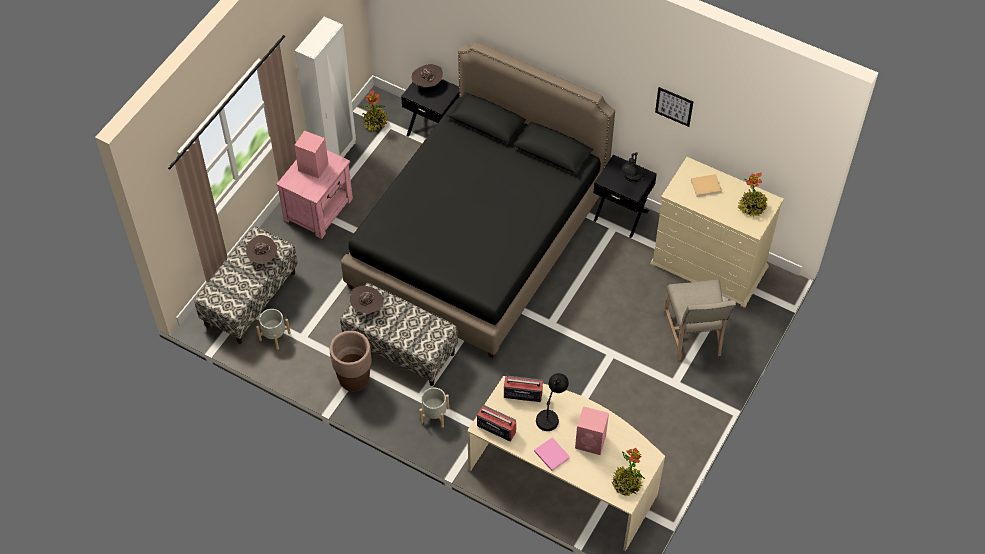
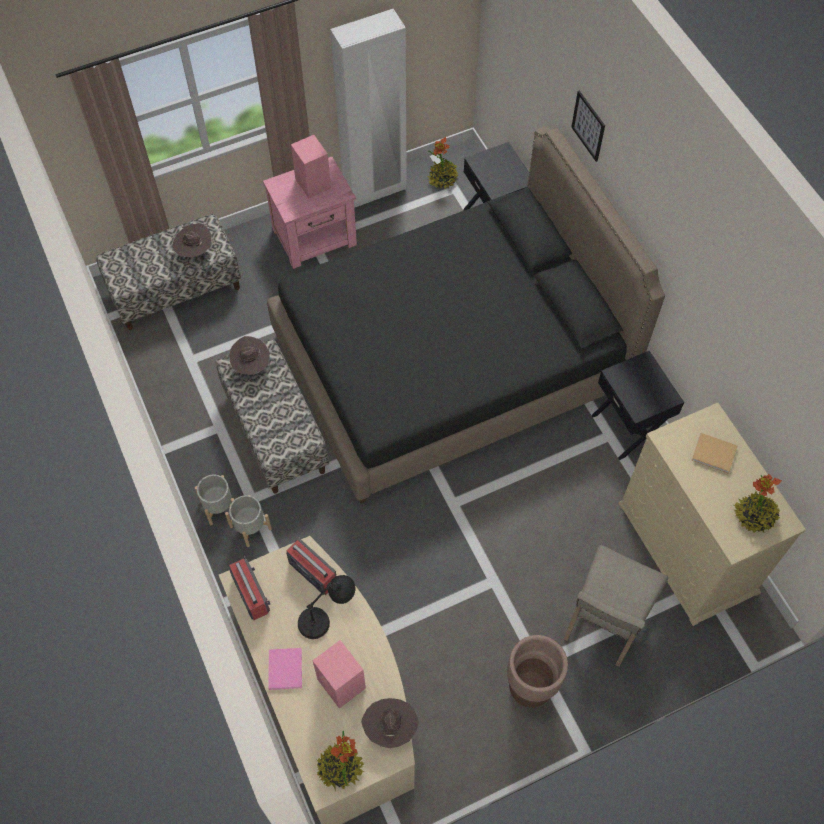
camera: 35 degrees right, 5 degrees up
grey planter [256,309,291,350] -> grey planter moved to [195,474,234,525]
brown planter [330,331,372,392] -> brown planter moved to [507,635,568,708]
brown hat [412,64,443,87] -> brown hat moved to [361,698,419,748]
black table lamp [621,152,644,182] -> none
picture [655,87,693,127] -> picture moved to [571,91,605,162]

